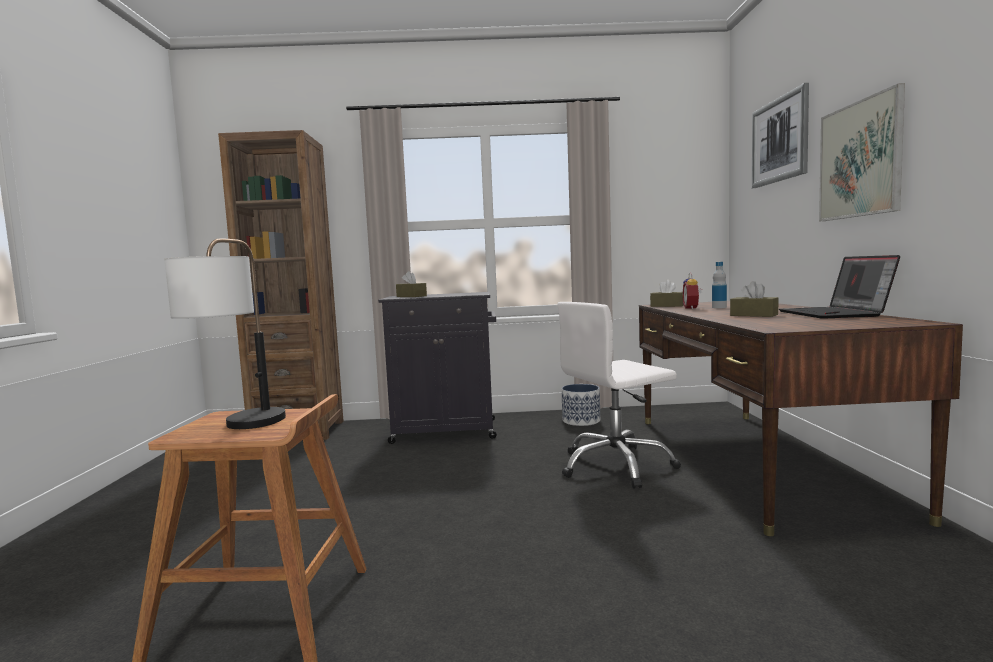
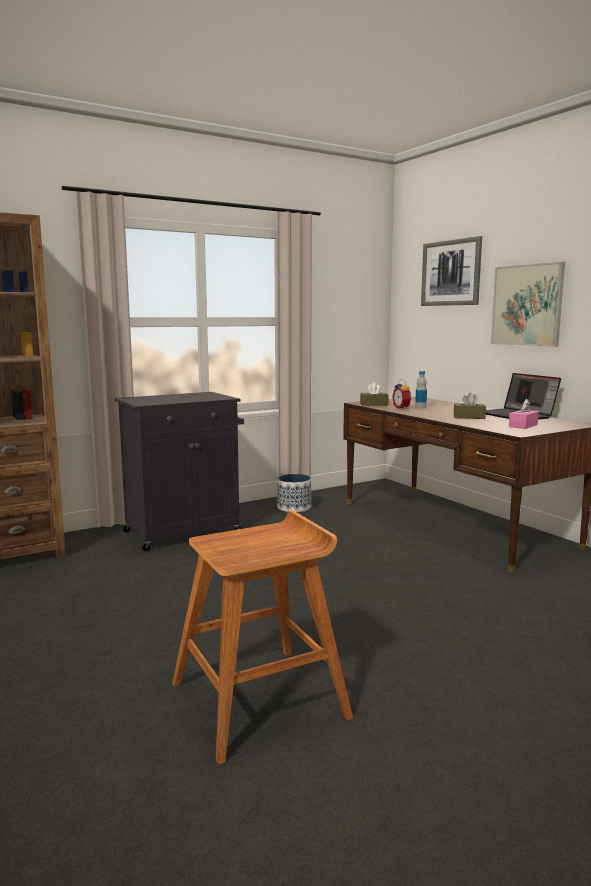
camera: 30 degrees left, 5 degrees up
table lamp [164,238,286,429] -> none
brown tissue box [396,271,427,297] -> none
white office chair [557,302,681,489] -> none
none -> pink tissue box [509,399,539,429]

